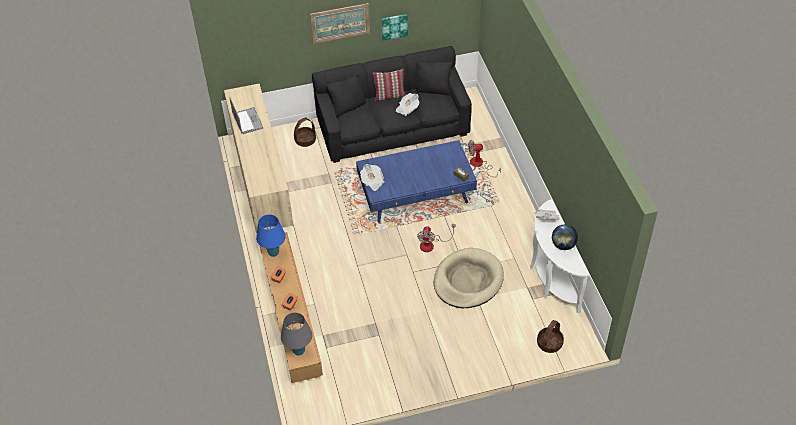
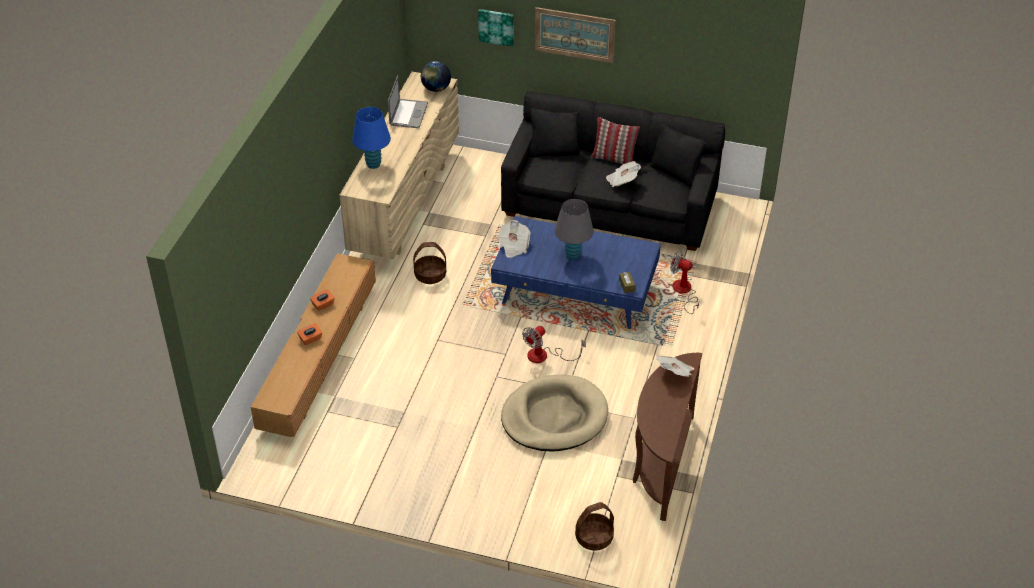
camera: 30 degrees right, 5 degrees down
blue table lamp [256,214,286,257] -> blue table lamp moved to [352,107,391,169]
grey table lamp [281,313,312,355] -> grey table lamp moved to [555,199,594,260]
basket [294,117,316,147] -> basket moved to [413,242,446,284]
picture [382,14,408,41] -> picture moved to [478,9,514,47]
white console table [530,199,590,313] -> brown console table [633,353,702,521]
globe [552,224,578,250] -> globe moved to [421,61,451,92]

